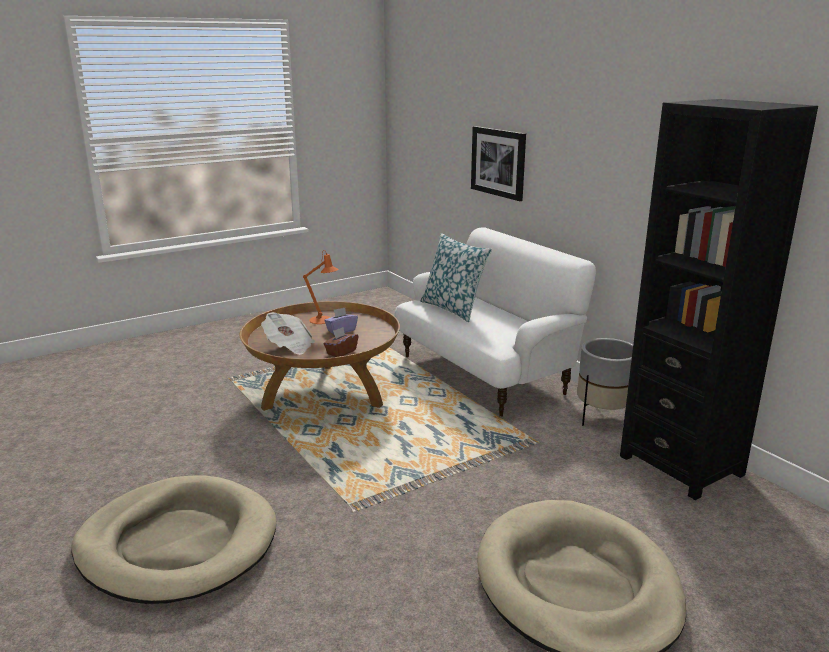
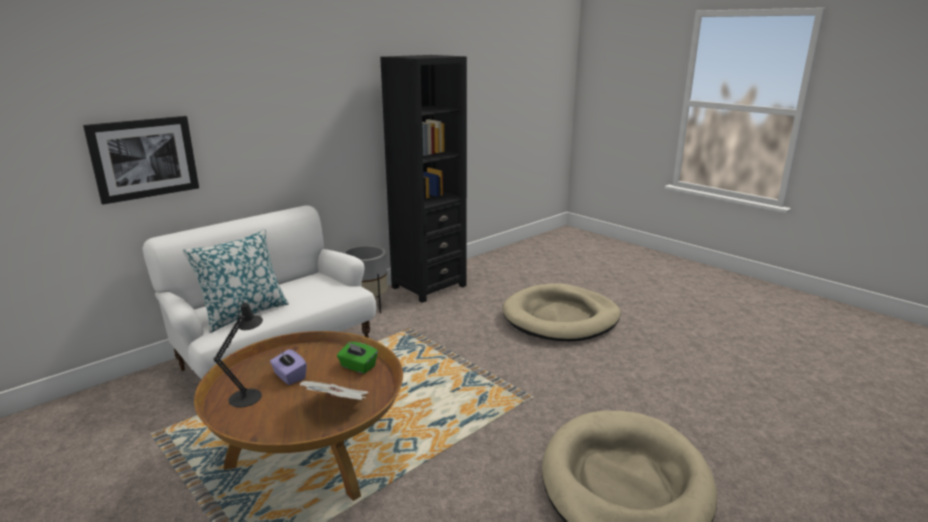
camera: 100 degrees left, 0 degrees up
orange table lamp [303,251,339,324] -> black table lamp [214,300,263,407]
brown tissue box [323,327,358,357] -> green tissue box [337,342,378,374]

